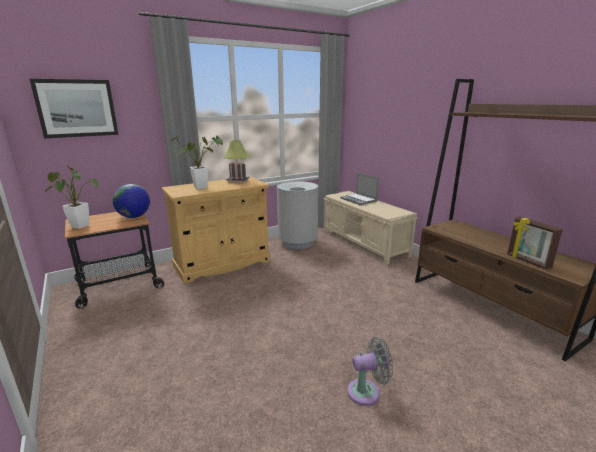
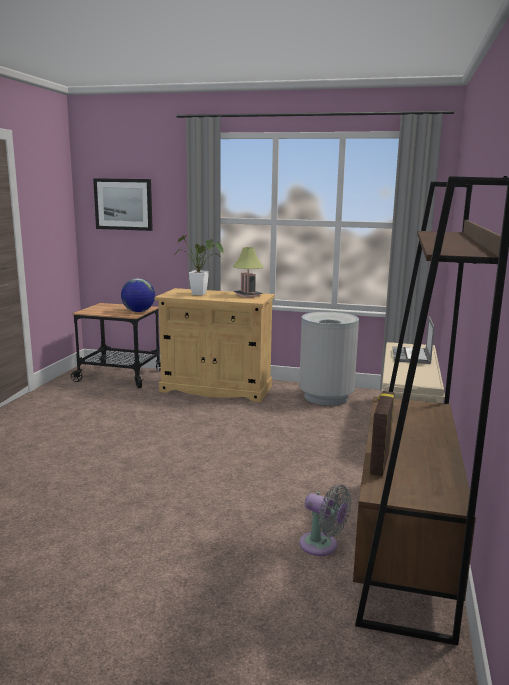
camera: 45 degrees right, 5 degrees down
potted plant [45,166,99,229] -> none
grey fan [347,337,393,406] -> grey fan moved to [299,485,351,556]

